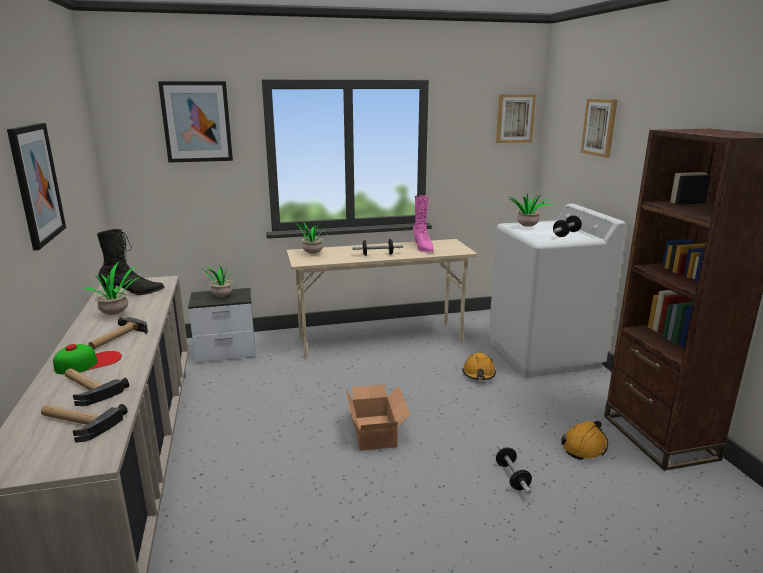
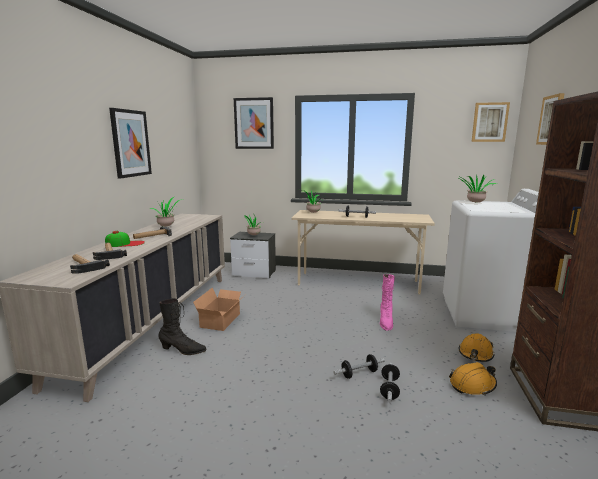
camera: 25 degrees right, 5 degrees down
black boot [97,229,164,295] -> black boot moved to [159,298,206,355]
cardboard box [345,384,411,451] -> cardboard box moved to [193,288,246,331]
pink boot [413,195,434,253] -> pink boot moved to [380,274,395,331]
orange hard hat [462,352,496,380] -> orange hard hat moved to [459,333,495,362]
dumbbell [553,215,582,237] -> dumbbell moved to [333,354,385,379]

